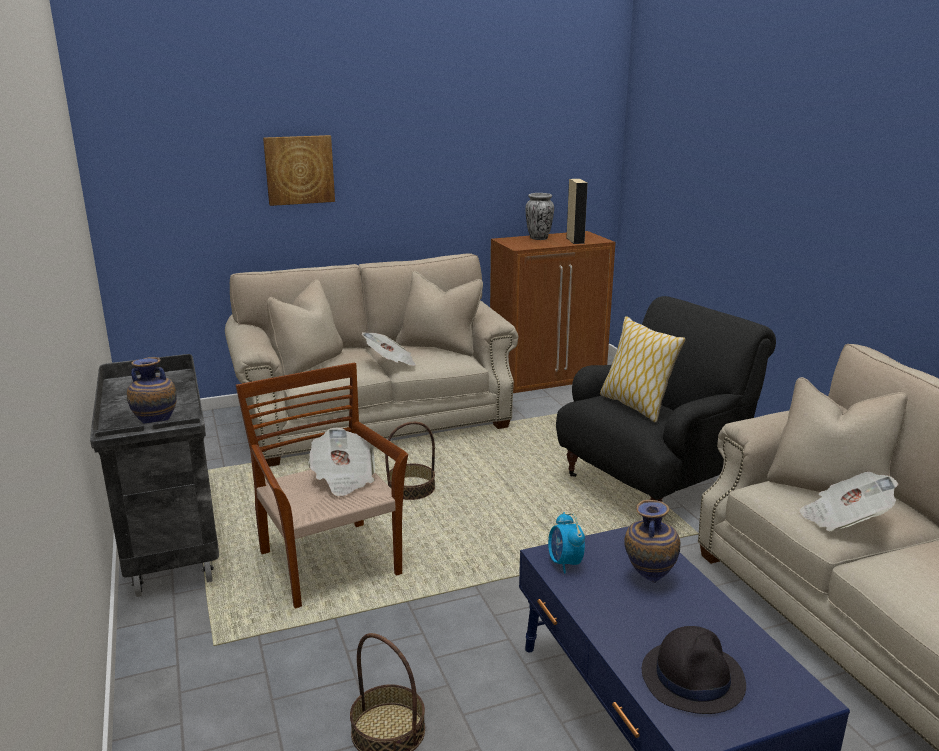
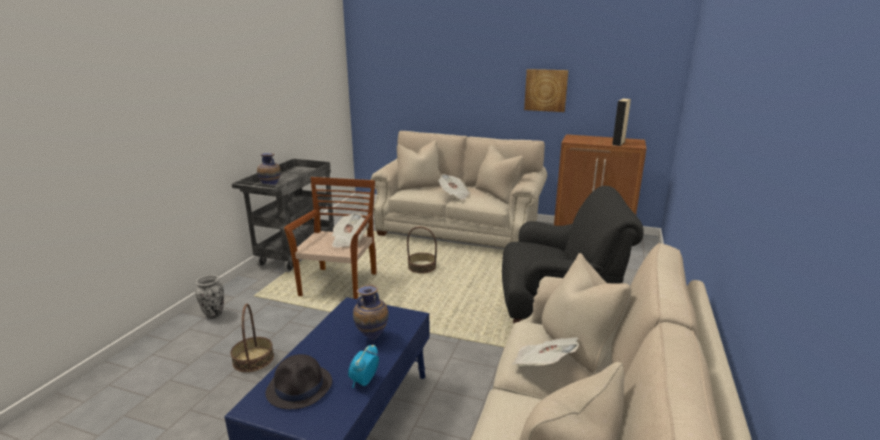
camera: 40 degrees right, 0 degrees up
picture [263,135,335,206] -> picture moved to [524,69,569,112]
vase [525,193,554,240] -> vase moved to [195,275,224,319]
alarm clock [548,512,585,574] -> alarm clock moved to [348,344,379,388]
pillow [600,316,686,422] -> none

